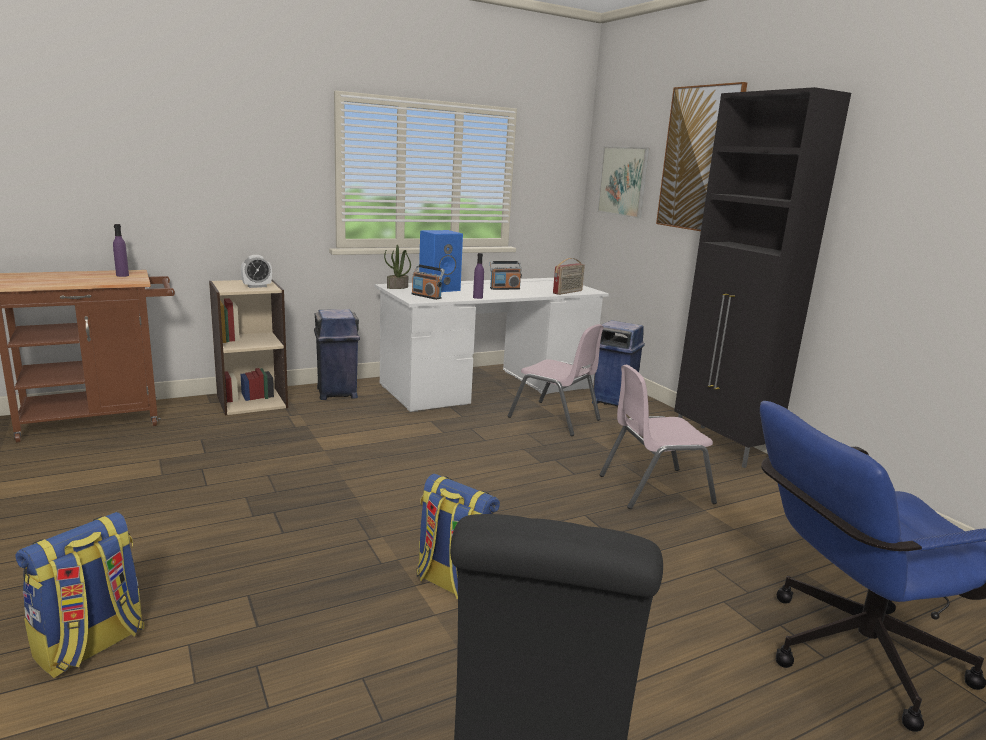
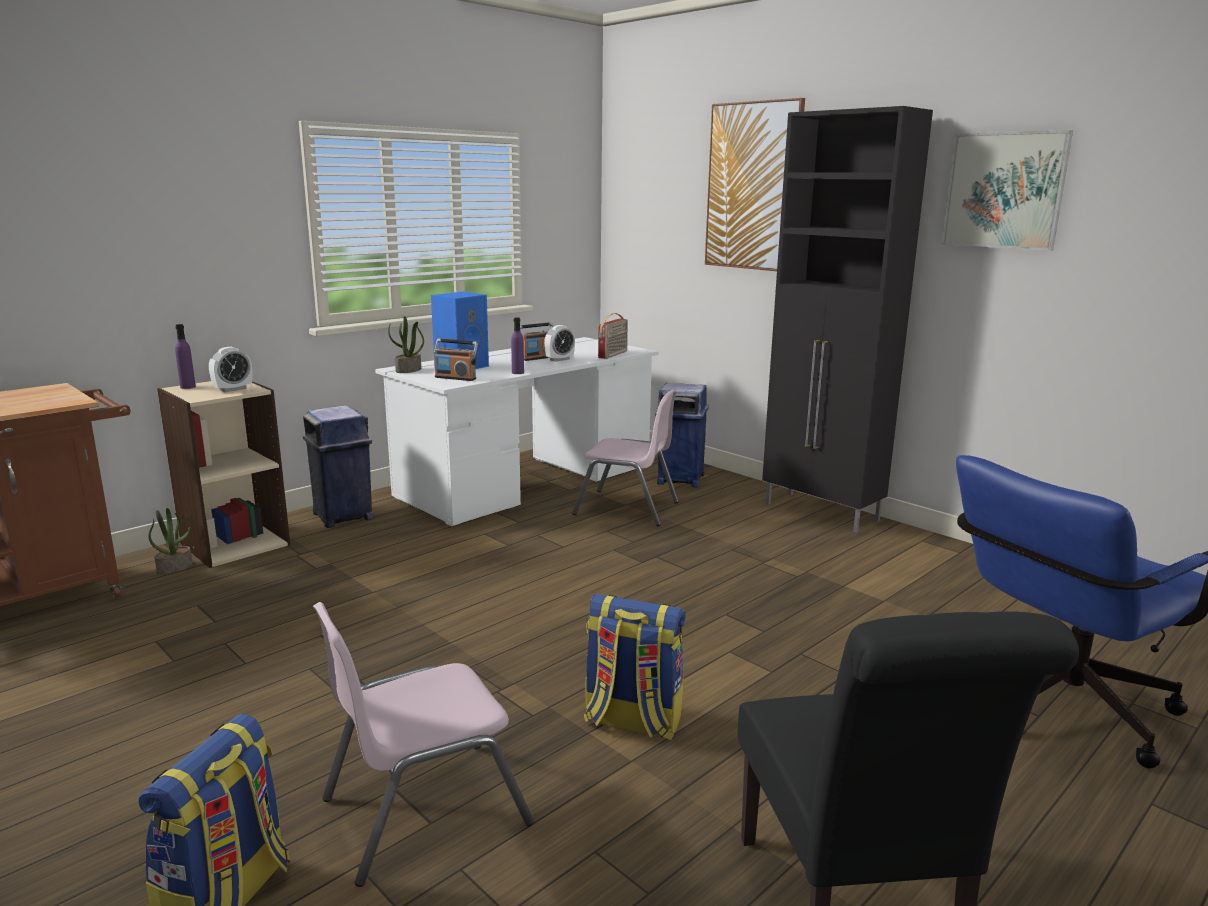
camera: 15 degrees left, 0 degrees up
purple bottle [113,224,129,277] -> purple bottle moved to [175,324,196,389]
picture [597,146,649,219] -> picture moved to [942,130,1073,251]
pink chair [599,365,717,509] -> pink chair moved to [313,602,534,887]
none -> potted plant [148,508,193,574]
none -> alarm clock [544,325,575,362]

